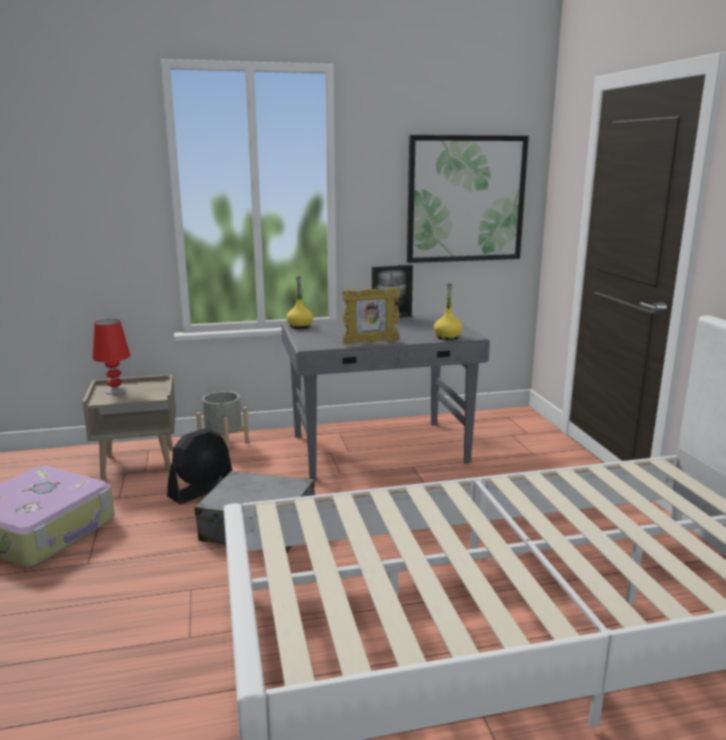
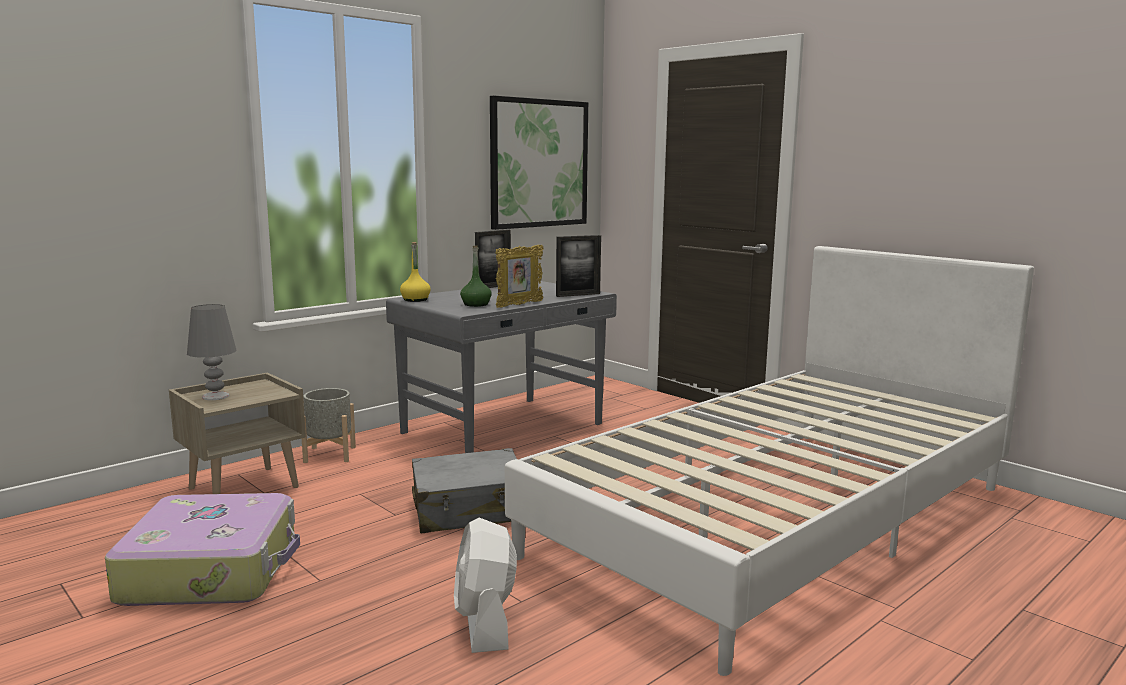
camera: 30 degrees left, 5 degrees down
red table lamp [92,319,131,395] -> grey table lamp [187,304,237,400]
black fan [167,428,232,504] -> none
yellow bottle [434,283,462,340] -> picture frame [556,235,601,297]
none -> white fan [454,518,517,653]
none -> green bottle [460,246,492,307]

